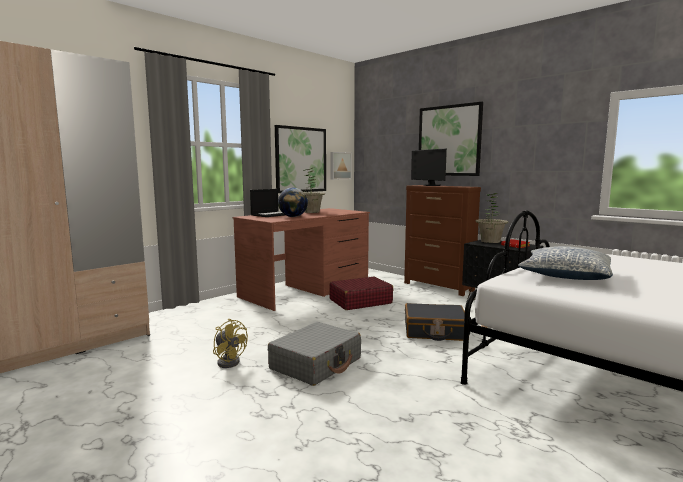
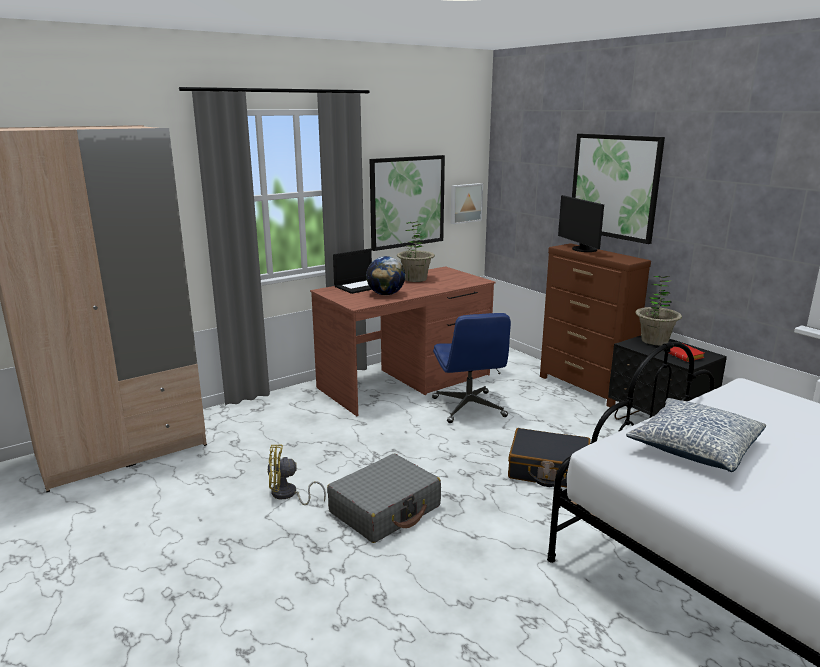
camera: 10 degrees right, 10 degrees up
yellow fan [213,319,248,368] -> yellow fan turned 120 degrees clockwise [267,445,326,505]
red suitcase [329,276,393,310] -> blue office chair [432,313,511,423]

